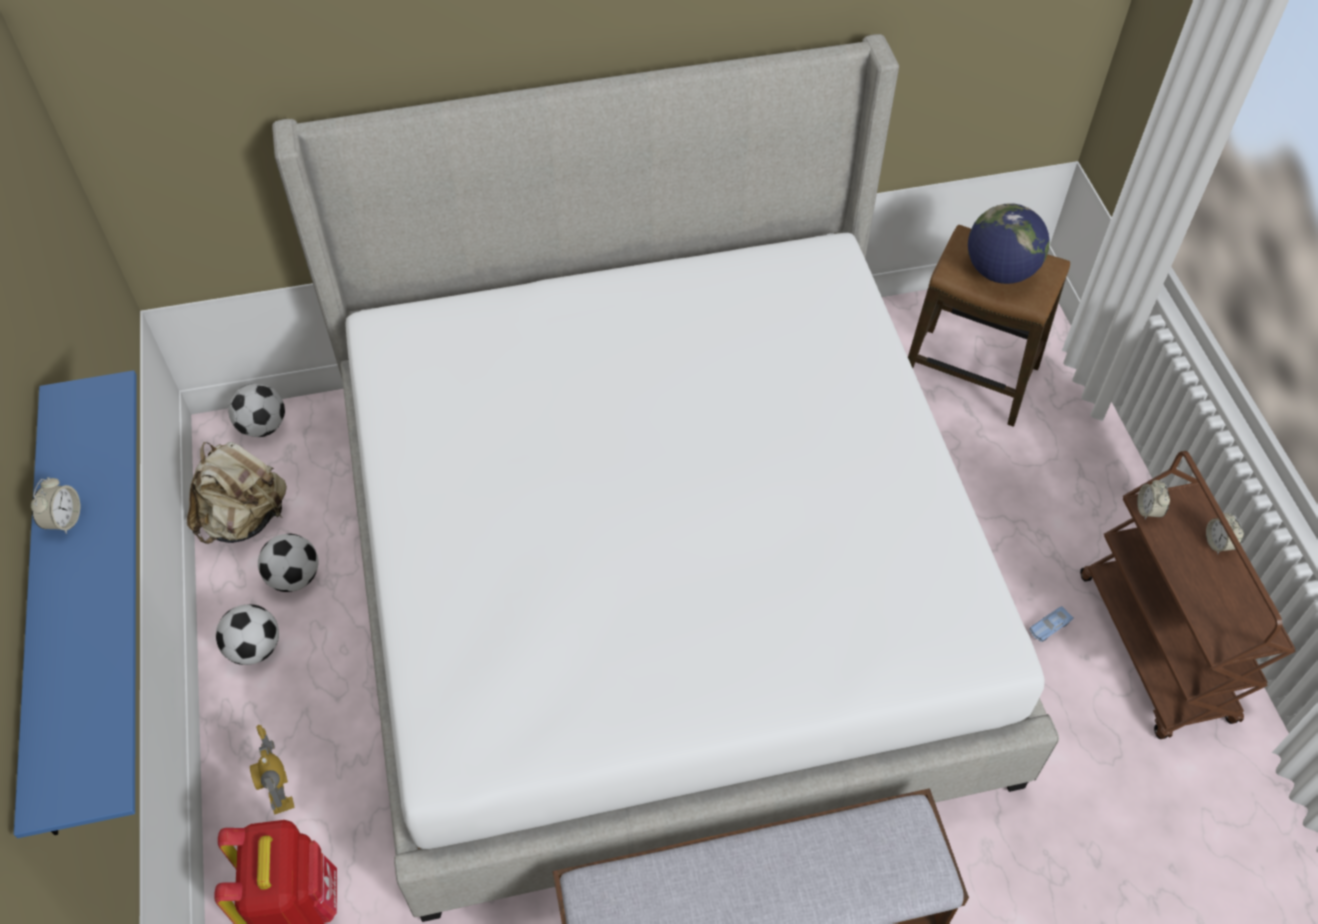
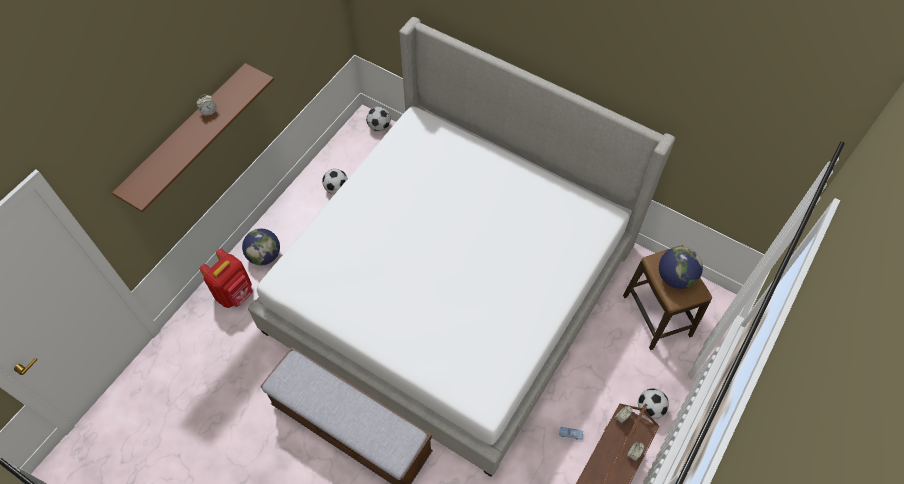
camera: 45 degrees right, 5 degrees up
blue shelf [14,370,137,838] -> brown shelf [112,63,274,212]
beige backpack [187,442,287,544] -> none
football [216,604,279,665] -> football moved to [638,388,669,419]
toy robot [250,725,295,815] -> globe [242,229,280,265]

